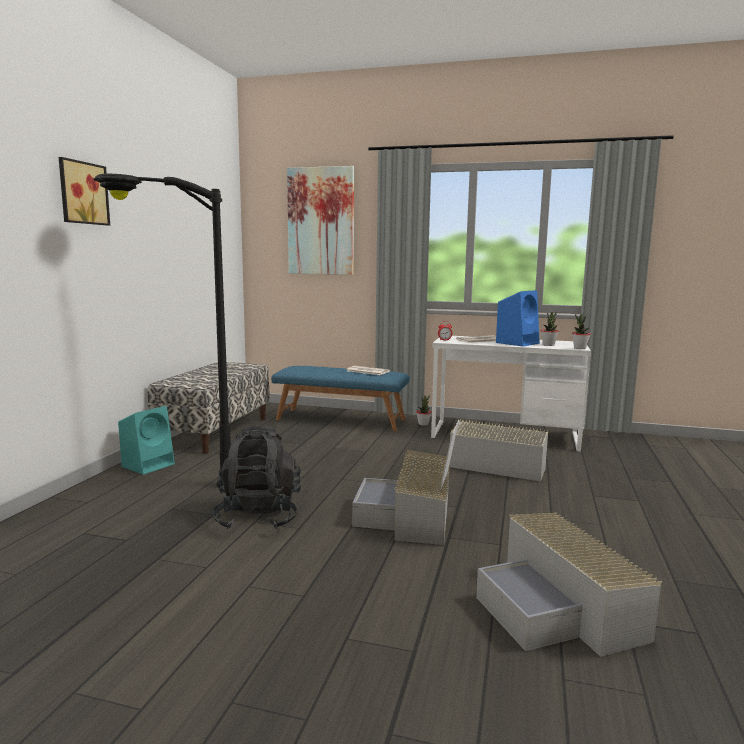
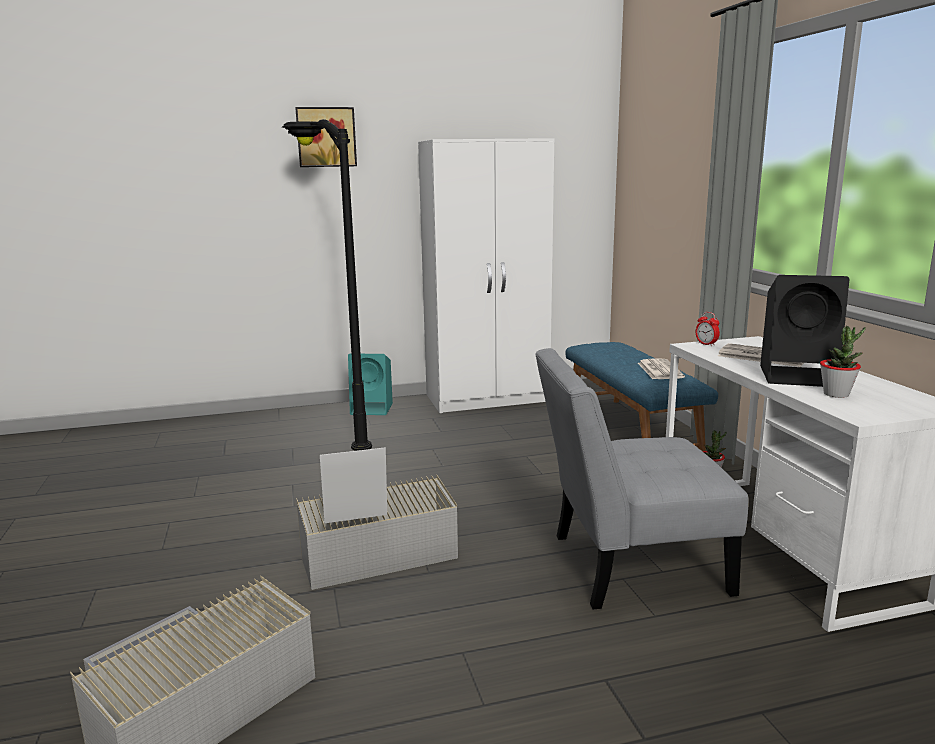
camera: 60 degrees right, 5 degrees up
bench [148,362,269,454] -> white wardrobe [418,138,554,413]
black backpack [212,426,301,529] -> none
picture [287,166,354,275] -> none
grey storage box [450,419,548,481] -> grey chair [535,348,748,609]
blue speaker [496,290,540,346] -> black speaker [760,275,849,387]
potted plant [572,314,591,349] -> none

